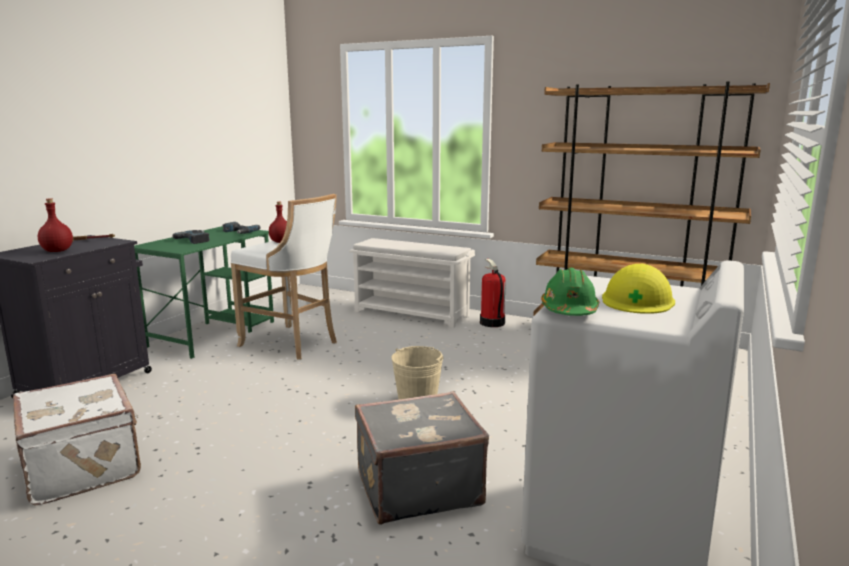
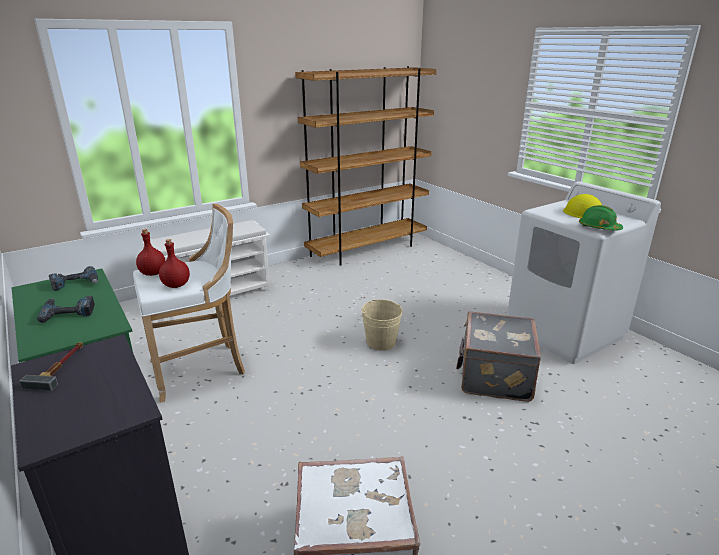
camera: 60 degrees left, 10 degrees up
red bottle [38,198,73,252] -> red bottle moved to [159,239,190,288]
fire extinguisher [480,259,506,327] -> none

